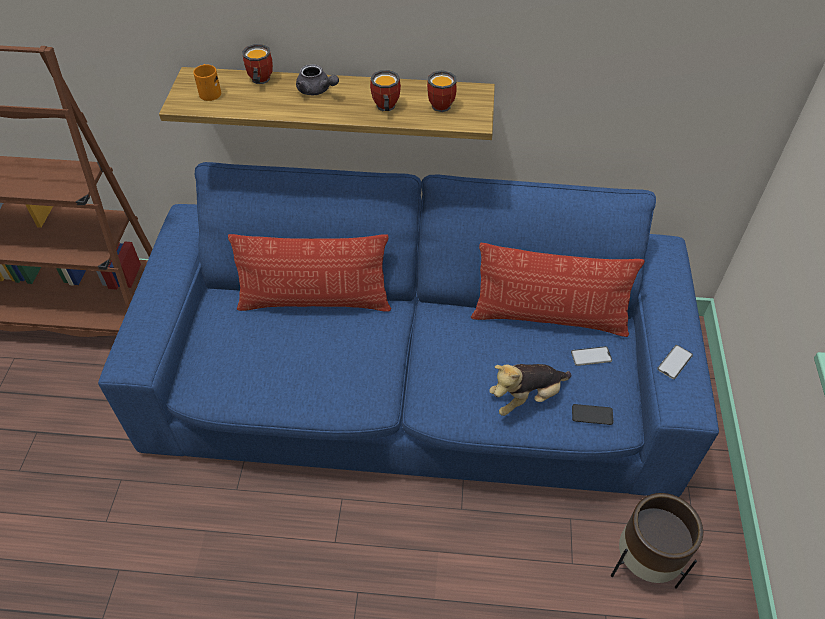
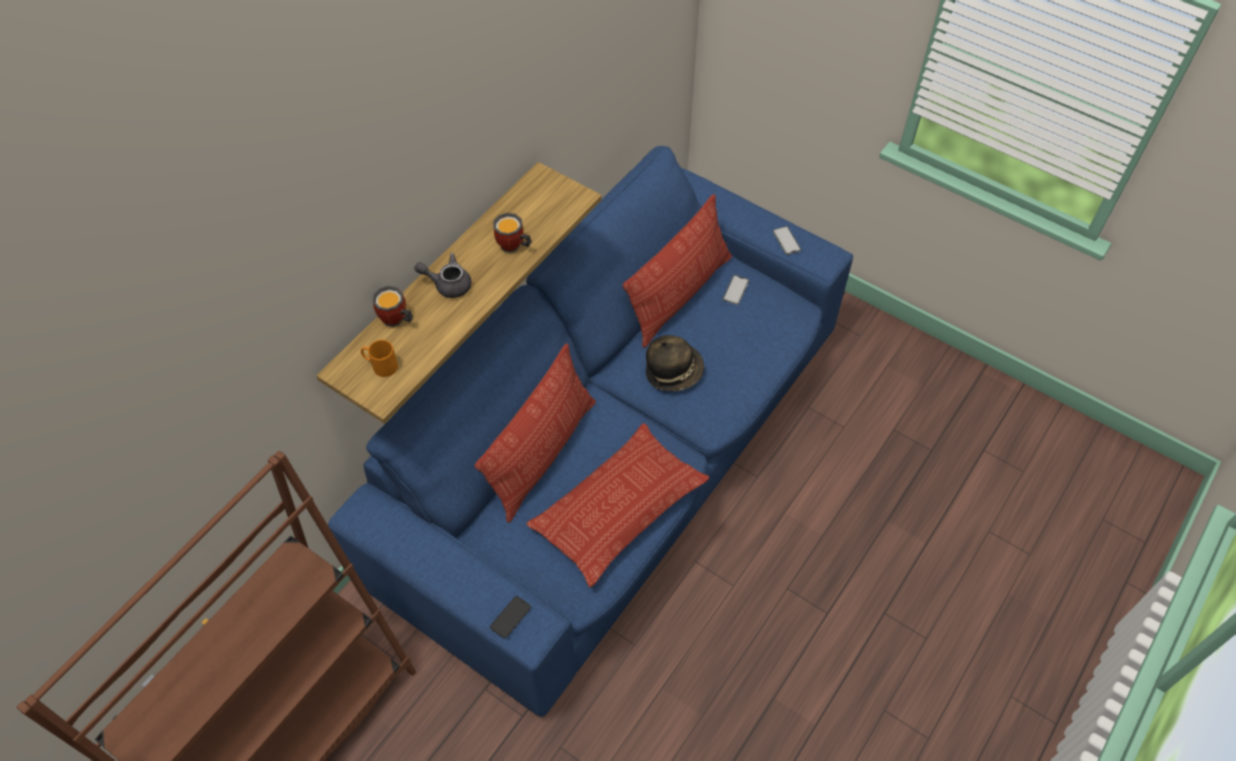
camera: 60 degrees left, 5 degrees up
grey teapot [296,64,339,95] -> grey teapot turned 150 degrees counterclockwise [414,253,471,298]
mug [427,70,457,112] -> none
plush toy [489,364,571,416] -> none
phone [572,404,613,425] -> phone moved to [490,596,531,639]
brown planter [611,493,703,589] -> none
none -> pillow [526,423,709,587]
none -> hat [646,335,704,391]

